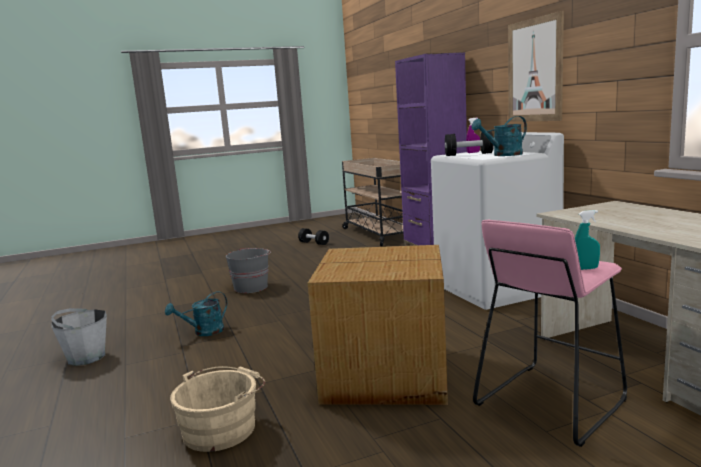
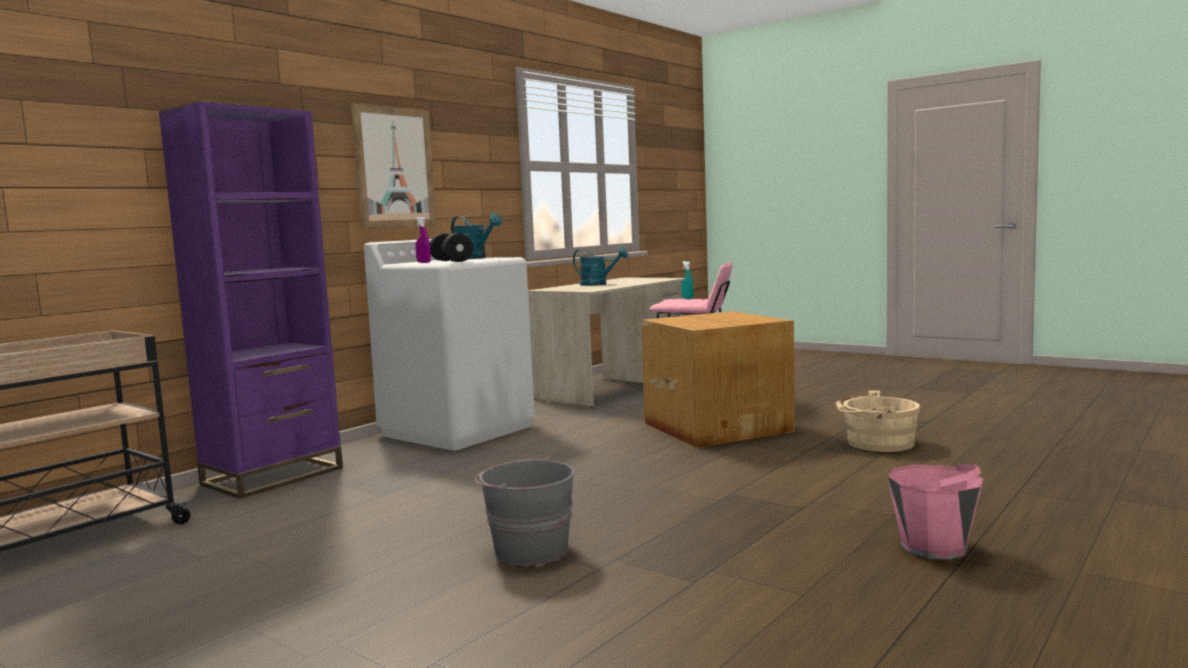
camera: 120 degrees left, 5 degrees down
grey bucket [51,308,107,366] -> pink bucket [887,464,984,560]
turquoise watering can [165,291,227,336] -> turquoise watering can moved to [573,247,628,286]
black dumbbell [298,228,329,245] -> none

